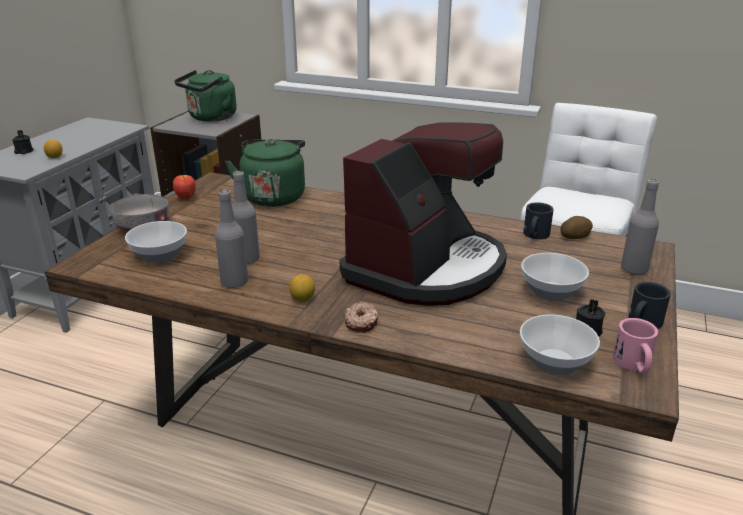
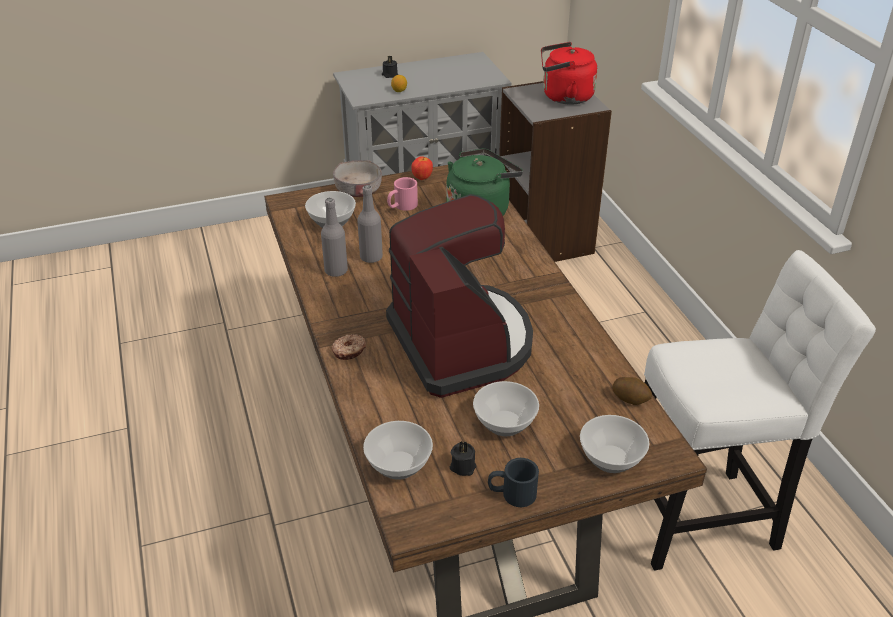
camera: 50 degrees right, 10 degrees up
green kettle [174,70,237,122] -> red kettle [541,42,598,105]
lemon [289,274,315,302] -> none
coffee machine [340,122,507,306] -> coffee machine turned 105 degrees counterclockwise [386,194,533,398]
black mug [523,202,554,239] -> none
pink mug [613,318,658,374] -> pink mug moved to [387,177,418,211]
grey bottle [621,179,659,275] -> bowl [580,415,649,473]

